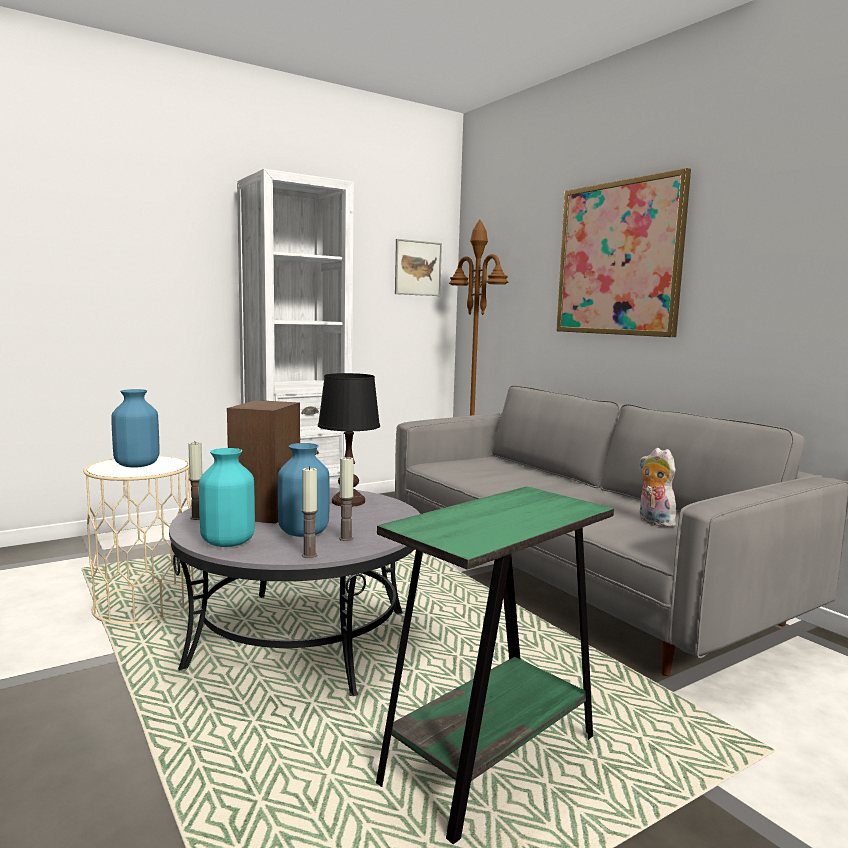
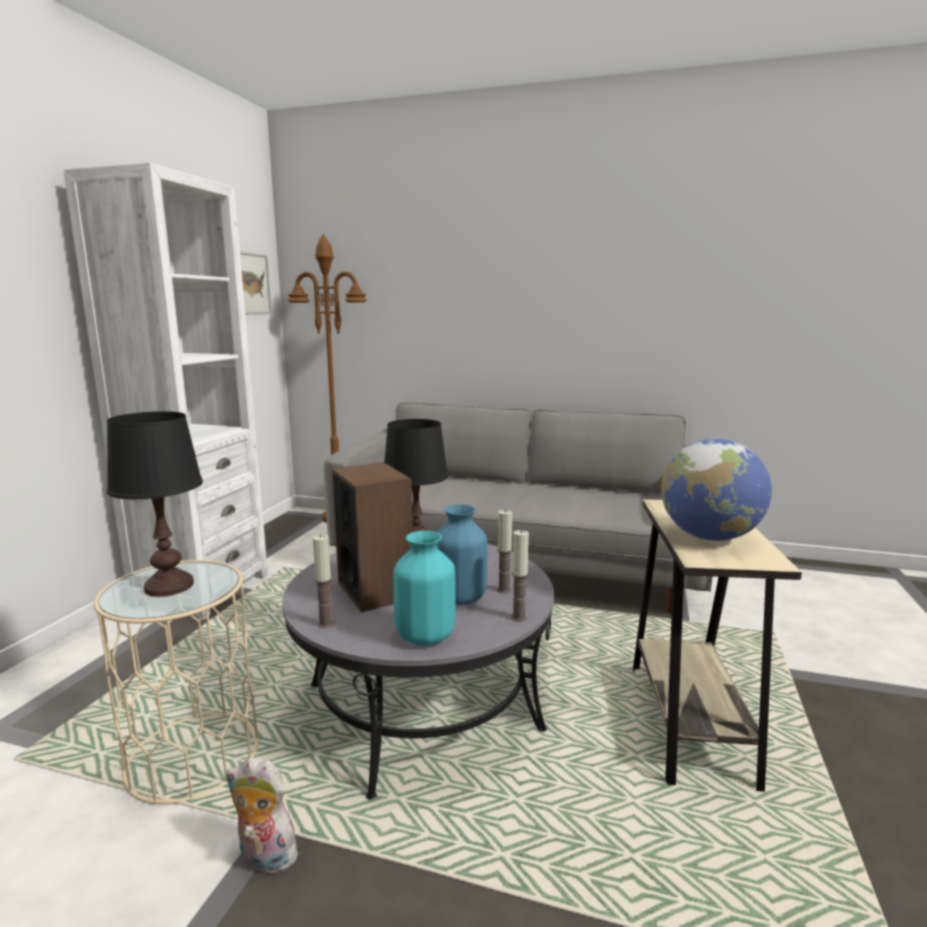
camera: 40 degrees left, 5 degrees up
blue vase [111,389,160,468] -> black table lamp [107,411,203,597]
green side table [376,486,614,844] -> beige side table [633,499,802,792]
picture [556,168,691,337] -> none
plush toy [640,448,676,527] -> plush toy moved to [226,757,298,878]
none -> globe [661,439,772,541]

